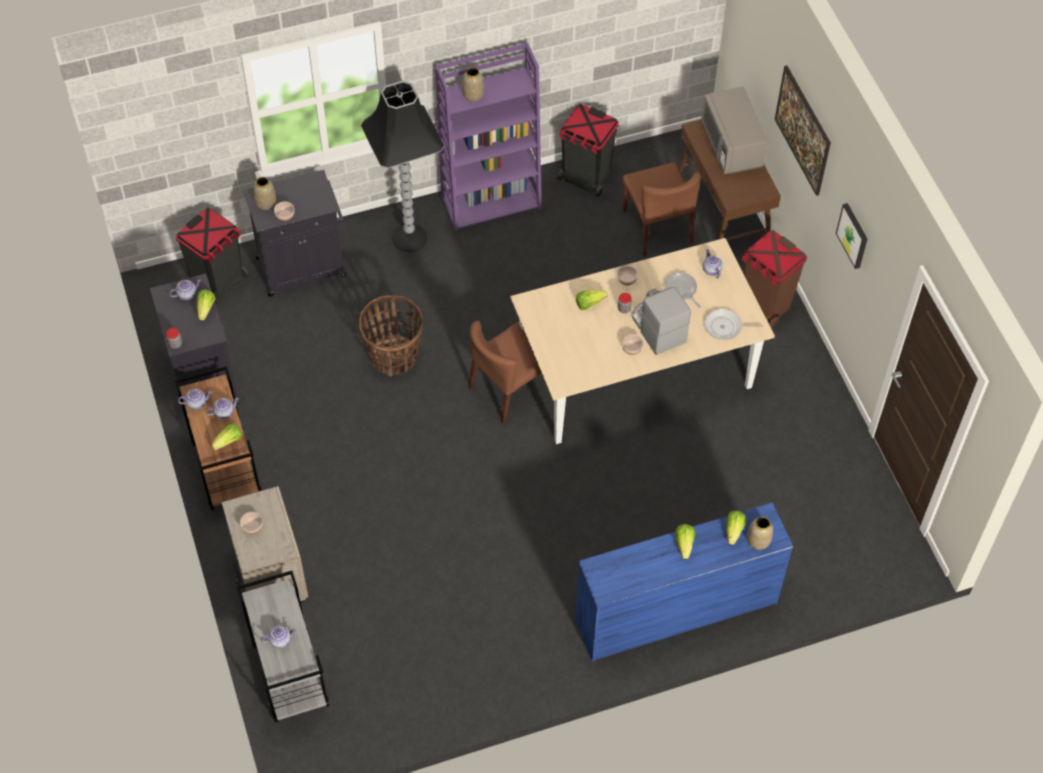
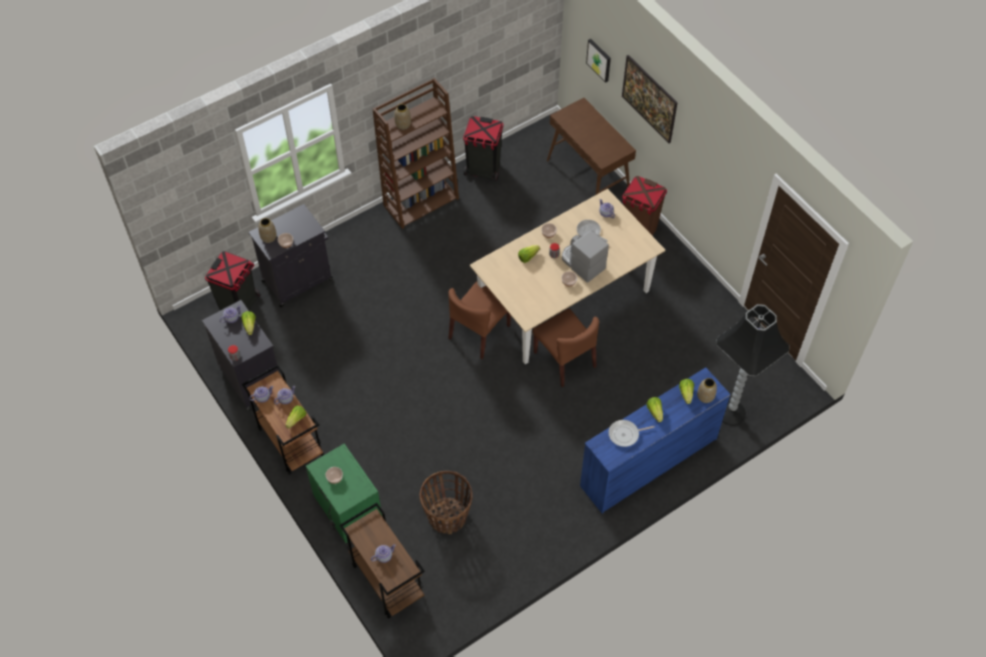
camera: 15 degrees left, 0 degrees up
beige nightstand [221,486,308,601] -> green nightstand [306,444,382,544]
grey cart [237,571,329,723] -> brown cart [340,503,425,618]
basket [359,295,423,376] -> basket moved to [420,471,472,534]
black floor lamp [361,80,444,252] -> black floor lamp moved to [716,304,789,425]
purple bookcase [435,43,542,231] -> brown bookcase [373,78,459,229]
brown chair [622,162,701,257] -> brown chair moved to [533,309,599,388]
grey microwave [701,87,768,174] -> none
frying pan [704,309,763,340] -> frying pan moved to [609,420,655,447]
picture [836,203,867,269] -> picture moved to [586,39,611,83]

